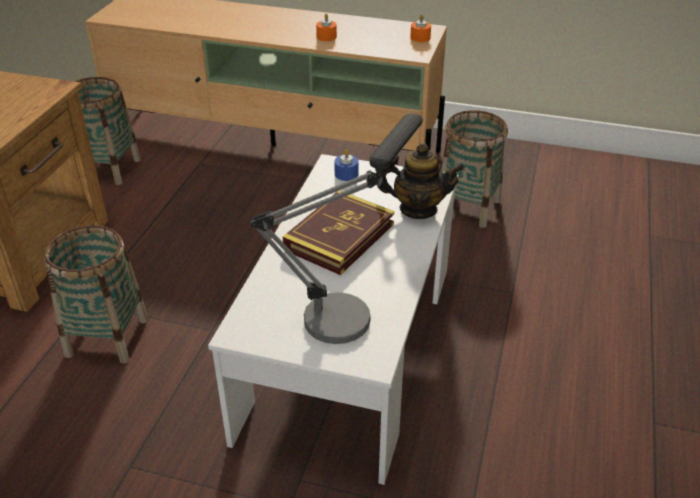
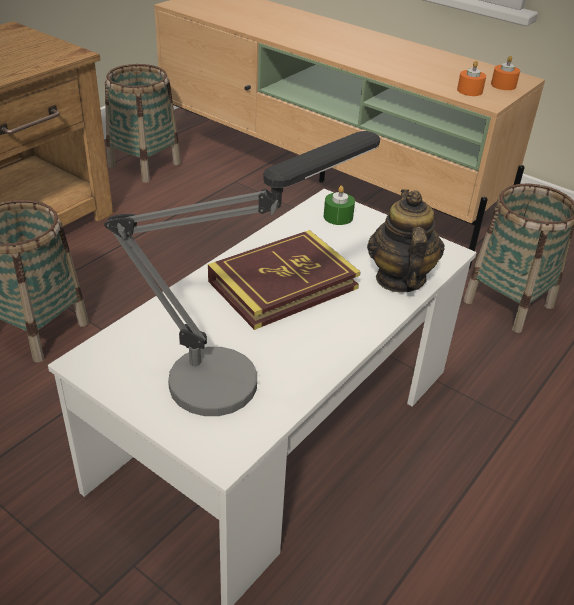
camera: 20 degrees right, 0 degrees up
orange candle [316,14,337,41] -> orange candle moved to [457,61,486,96]
blue candle [334,149,359,181] -> green candle [324,185,355,225]
teapot [378,143,464,219] -> teapot turned 120 degrees counterclockwise [367,189,445,293]

